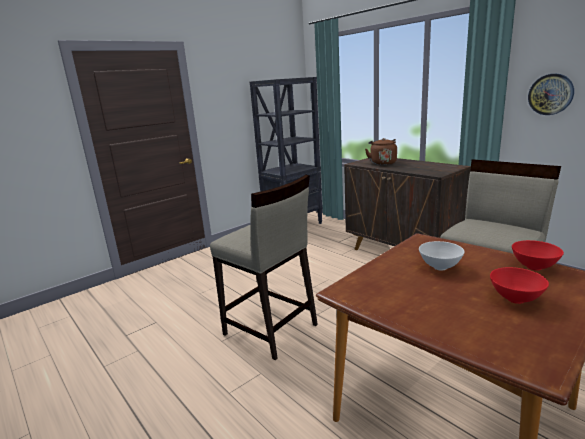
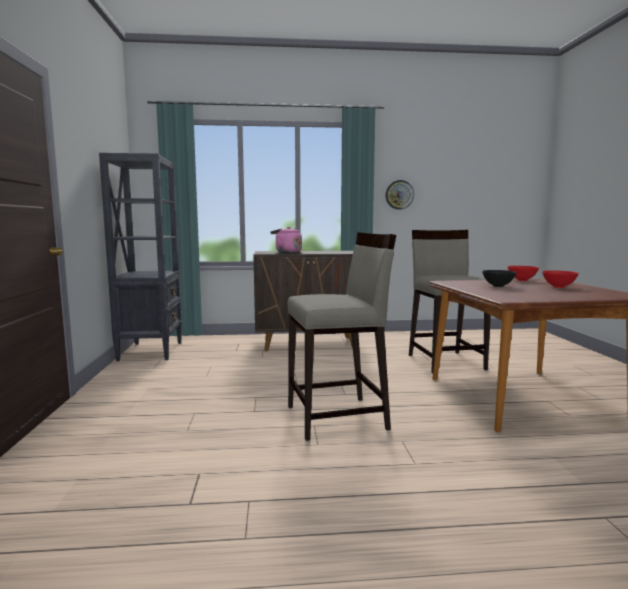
camera: 55 degrees left, 10 degrees down
brown kettle [365,138,397,165] -> pink kettle [270,227,302,253]
white bowl [419,241,465,271] -> black bowl [482,270,517,287]

